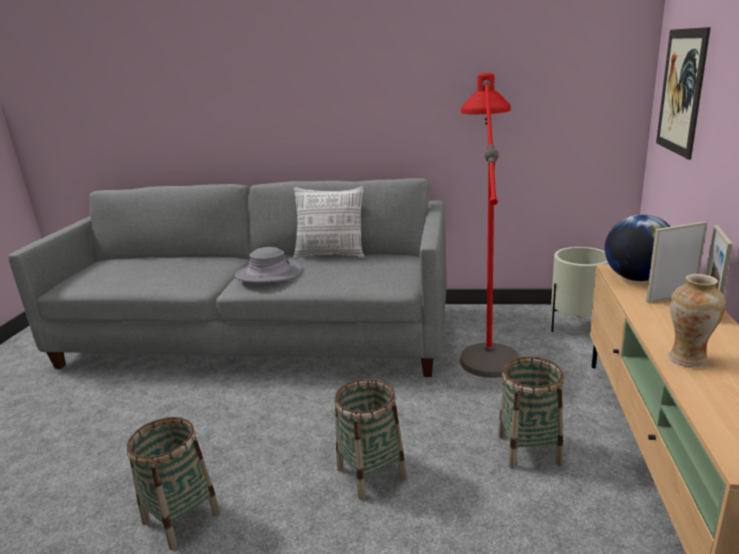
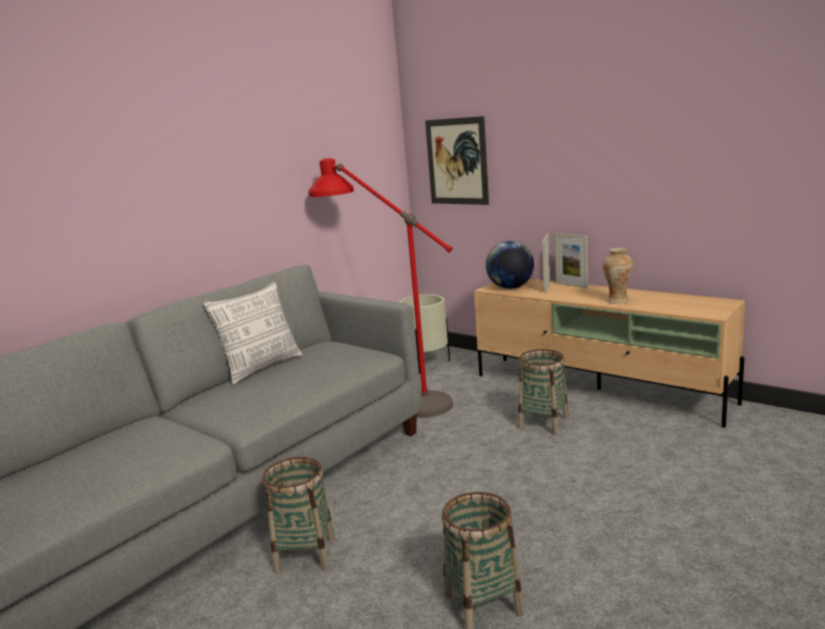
camera: 60 degrees left, 5 degrees down
grey hat [235,247,303,283] -> none
basket [334,378,407,500] -> basket moved to [262,457,335,573]

